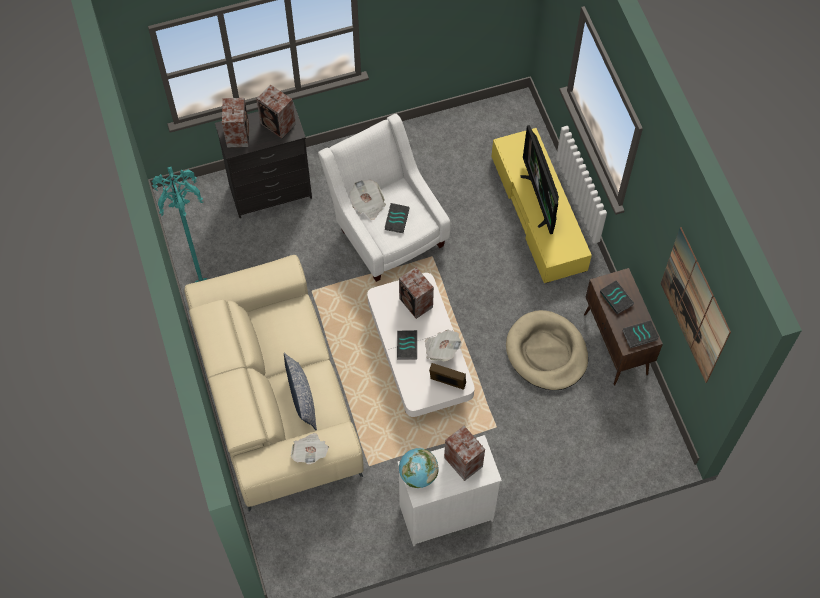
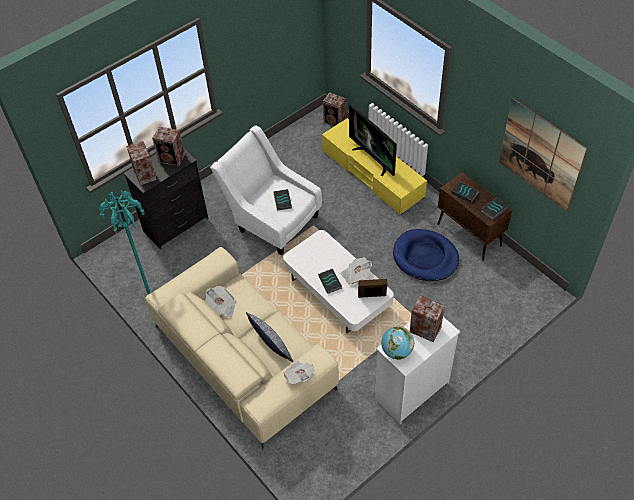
camera: 20 degrees left, 10 degrees down
newspaper [349,180,386,220] -> newspaper moved to [205,286,237,317]
speaker [399,267,434,319] -> speaker moved to [323,93,347,126]
beige dog bed [506,310,588,390] -> blue dog bed [393,229,459,281]

